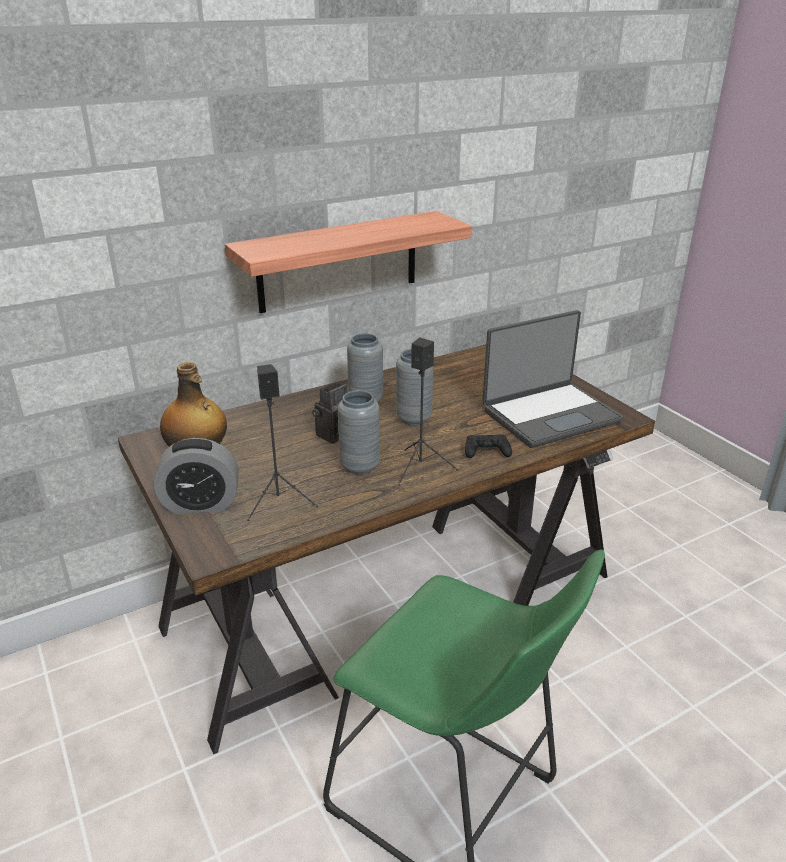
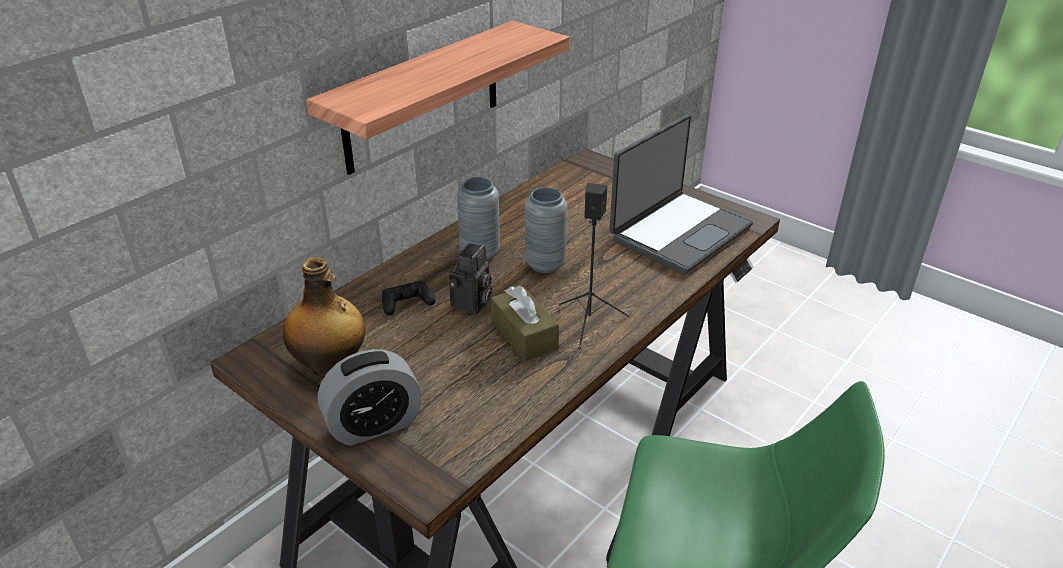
camera: 20 degrees left, 5 degrees up
black speaker [247,364,318,521] -> none
grey vase [338,390,380,475] -> brown tissue box [491,285,559,361]
black game controller [465,434,512,458] -> black game controller moved to [382,281,435,315]

